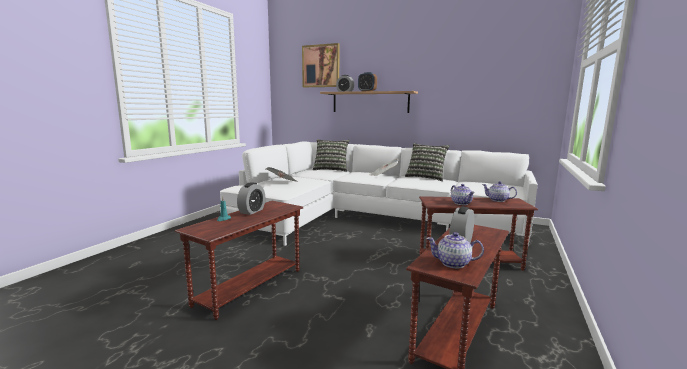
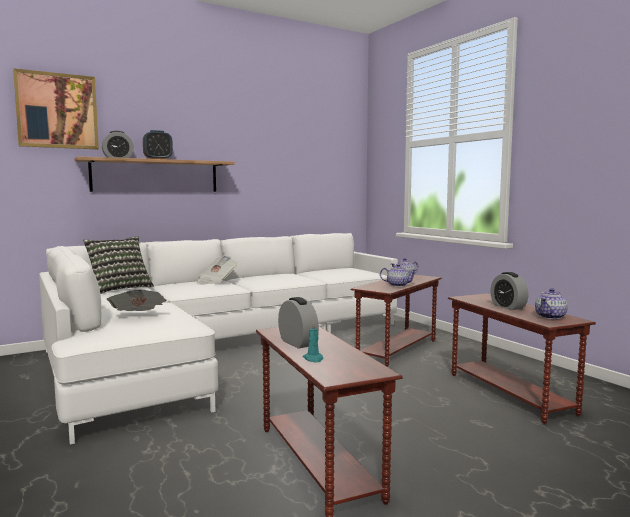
camera: 55 degrees left, 5 degrees down
pillow [405,143,450,181] -> none

